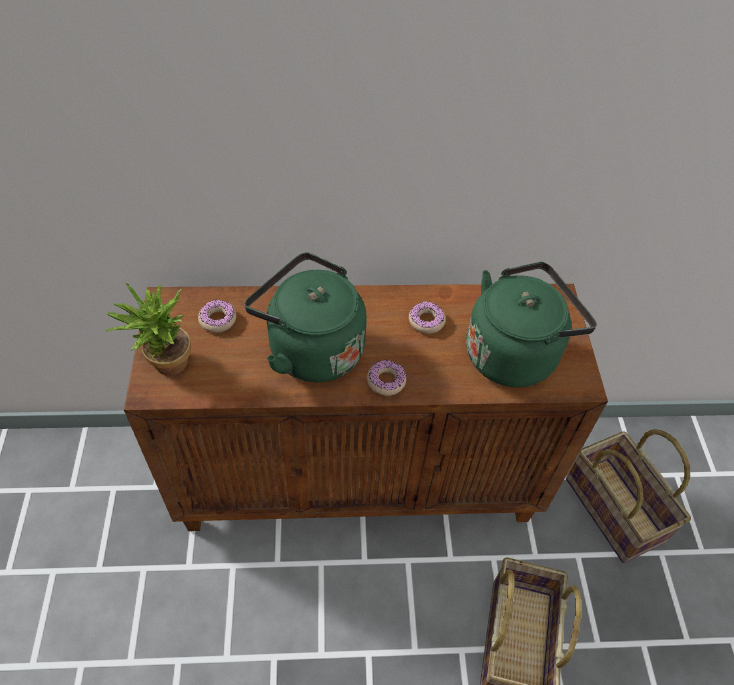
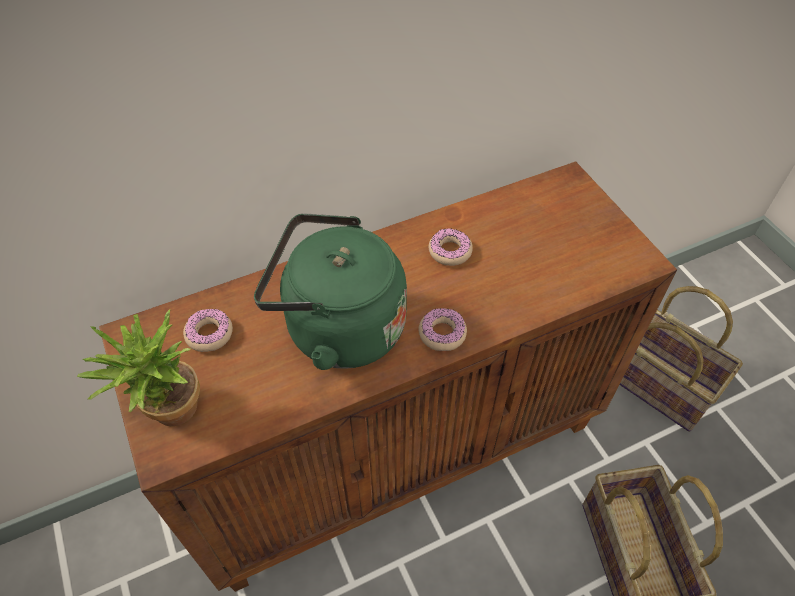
camera: 20 degrees left, 0 degrees up
green kettle [466,262,597,387] -> none

